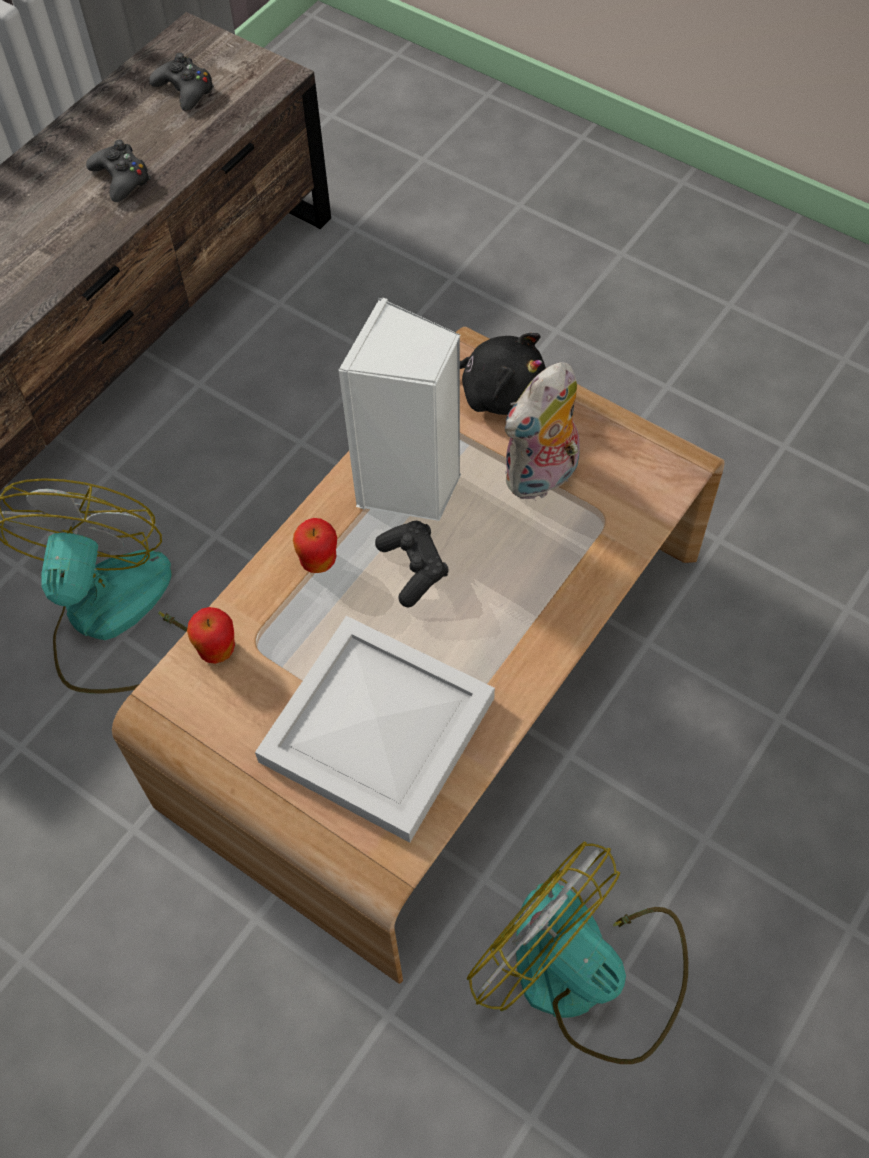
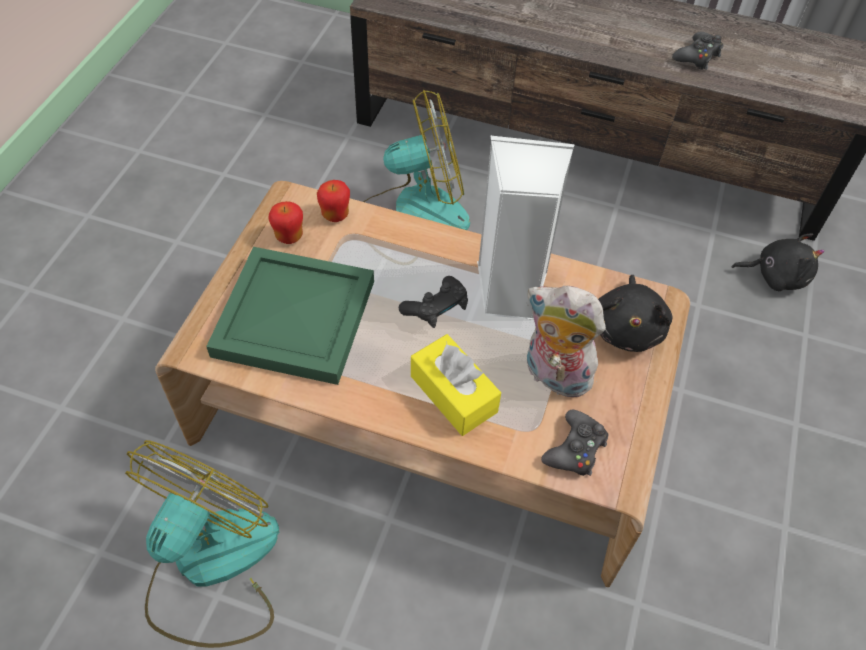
camera: 70 degrees right, 5 degrees down
black game controller [149,53,214,111] -> black game controller moved to [541,410,608,476]
white tray [255,616,495,843] -> green tray [206,247,374,385]
apple [293,518,337,573] -> apple moved to [269,201,303,244]
none -> yellow tissue box [411,334,501,436]
none -> black plush toy [732,233,825,291]

